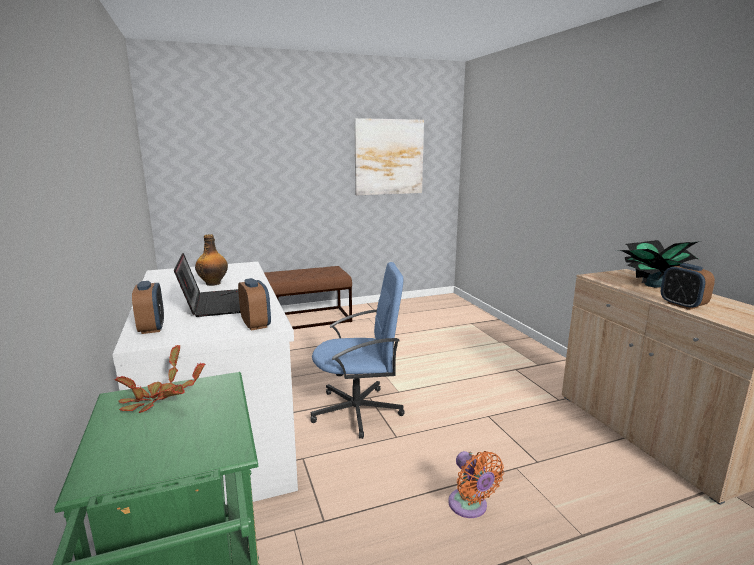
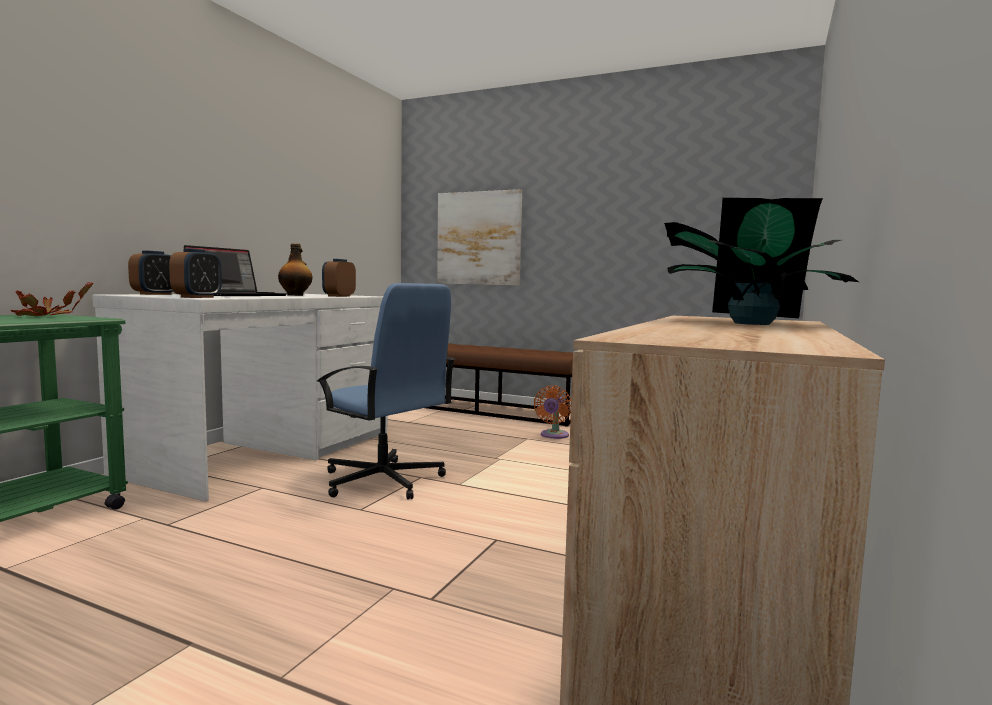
camera: 45 degrees right, 10 degrees down
picture [354,118,424,195] -> picture moved to [437,189,522,286]
orange fan [448,451,504,518] -> orange fan moved to [534,385,571,439]
alarm clock [661,263,715,310] -> alarm clock moved to [322,259,356,297]

